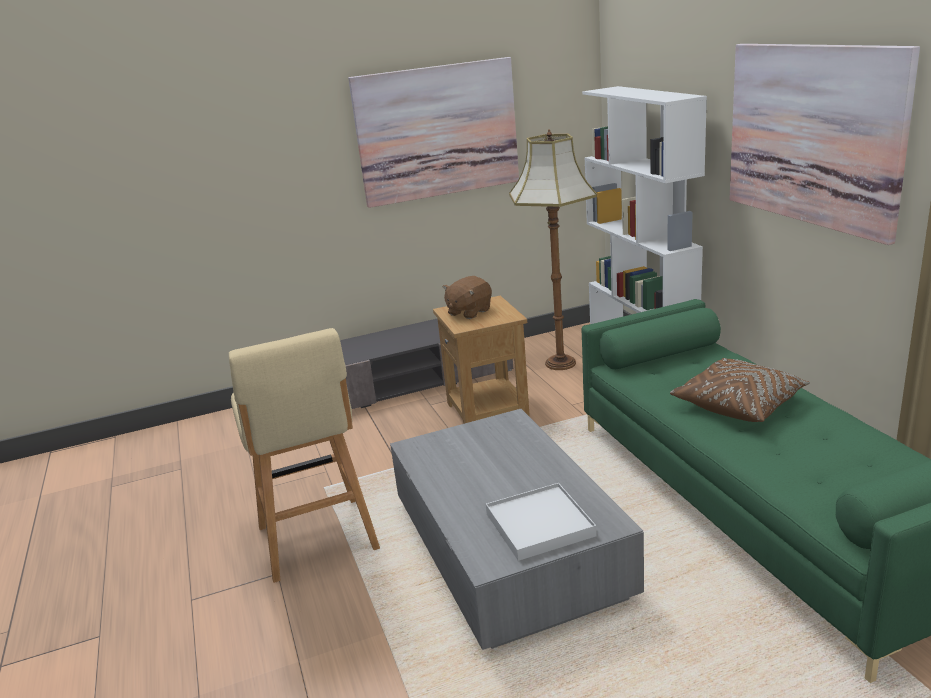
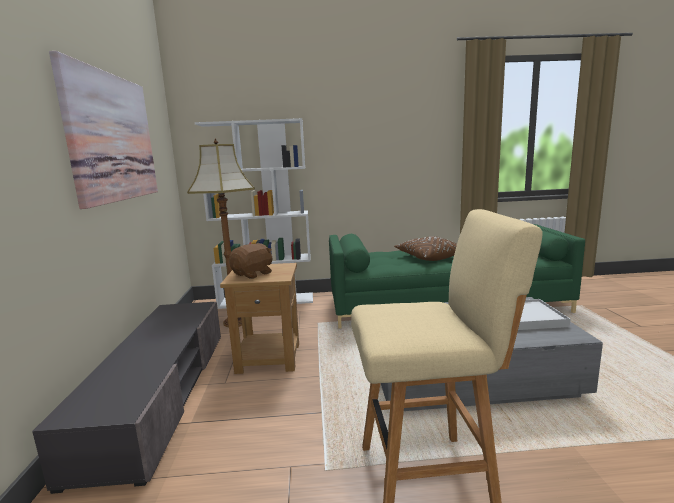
camera: 75 degrees left, 10 degrees down
brown plush toy [443,276,492,319] -> brown plush toy turned 105 degrees counterclockwise [229,243,273,279]
picture [730,44,920,245] -> none

